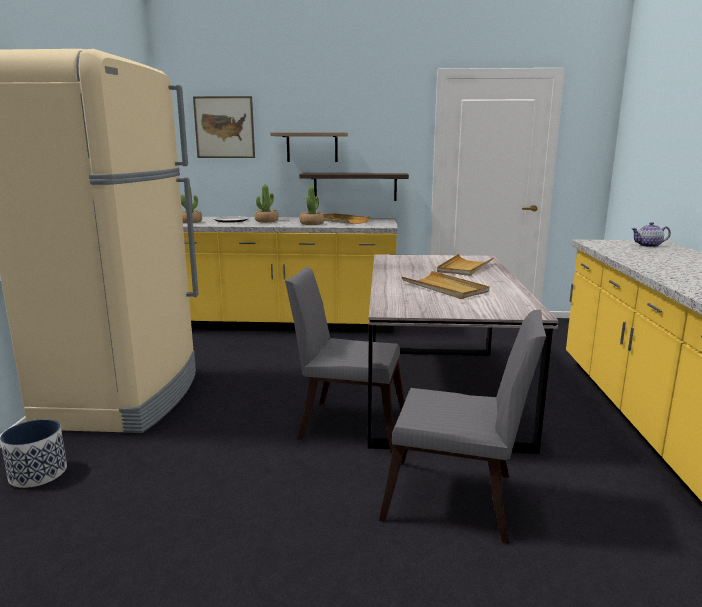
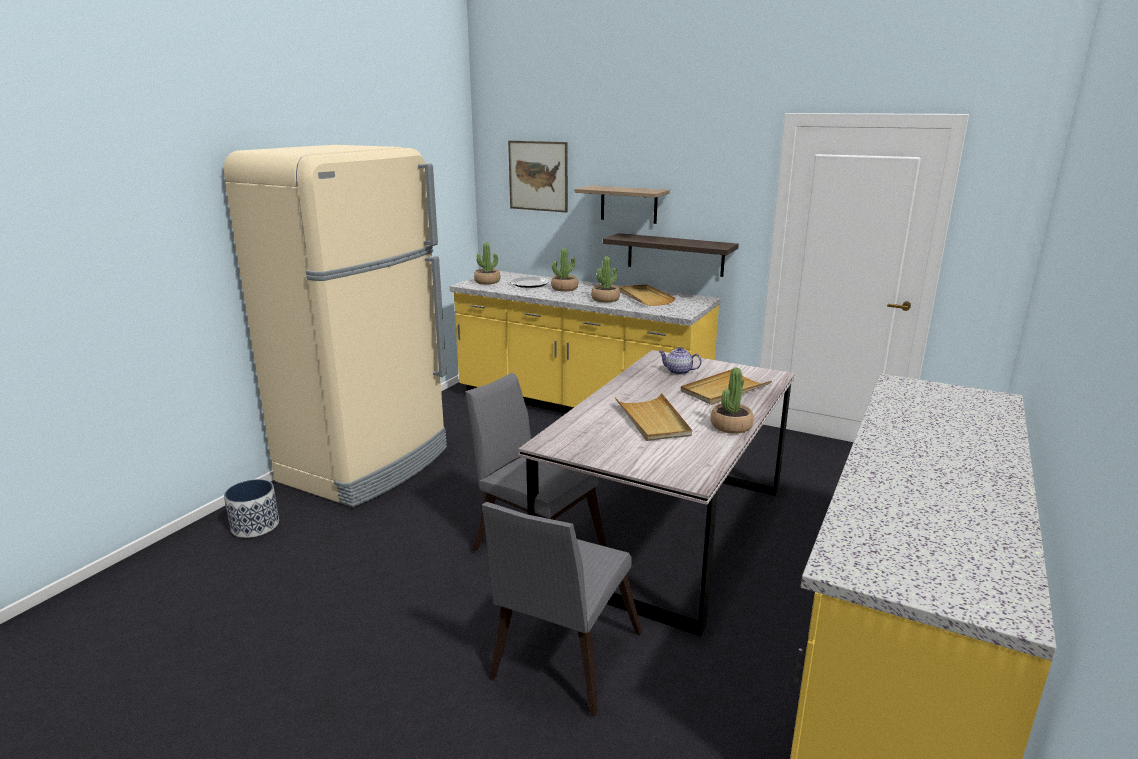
camera: 25 degrees right, 5 degrees up
grey chair [379,309,546,544] -> grey chair turned 75 degrees clockwise [482,502,642,716]
teapot [631,222,671,247] -> teapot moved to [658,347,702,375]
none -> potted plant [710,368,754,434]

